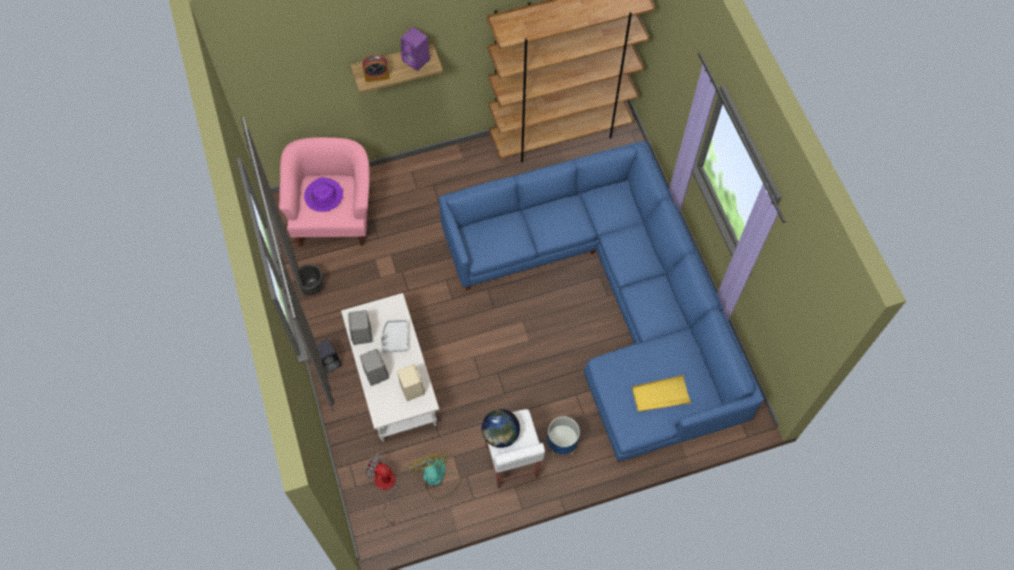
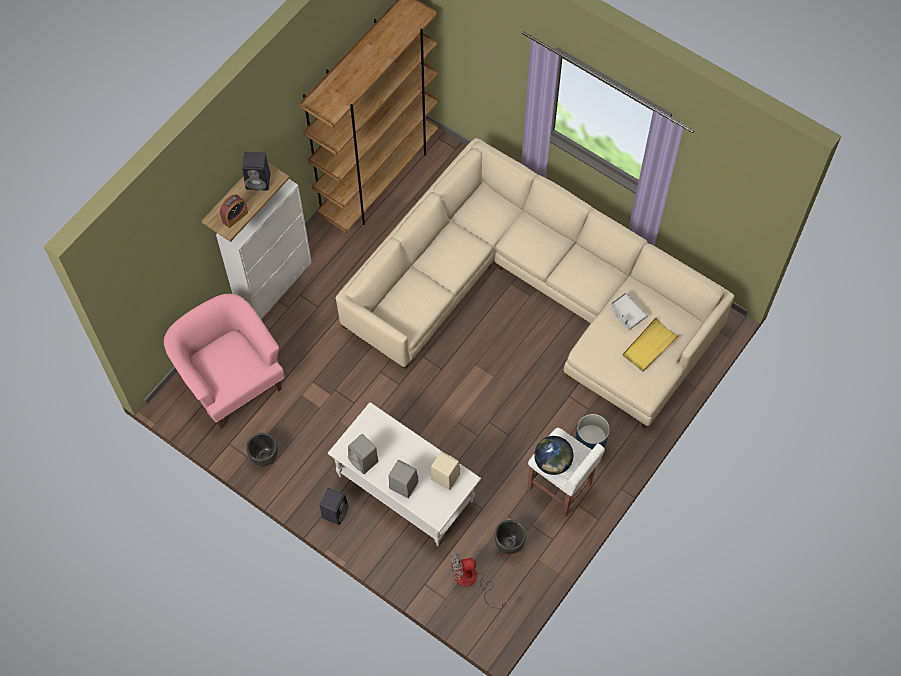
camera: 35 degrees left, 0 degrees up
purple hat [304,177,343,212] -> none
grey tray [381,320,408,352] -> grey tray moved to [611,292,648,330]
purple speaker [401,27,430,71] -> black speaker [242,152,271,191]
fan [409,452,462,499] -> black planter [494,520,526,554]
blue sofa [439,141,764,462] -> beige sofa [336,138,734,429]
none -> white cabinet [216,179,312,319]

